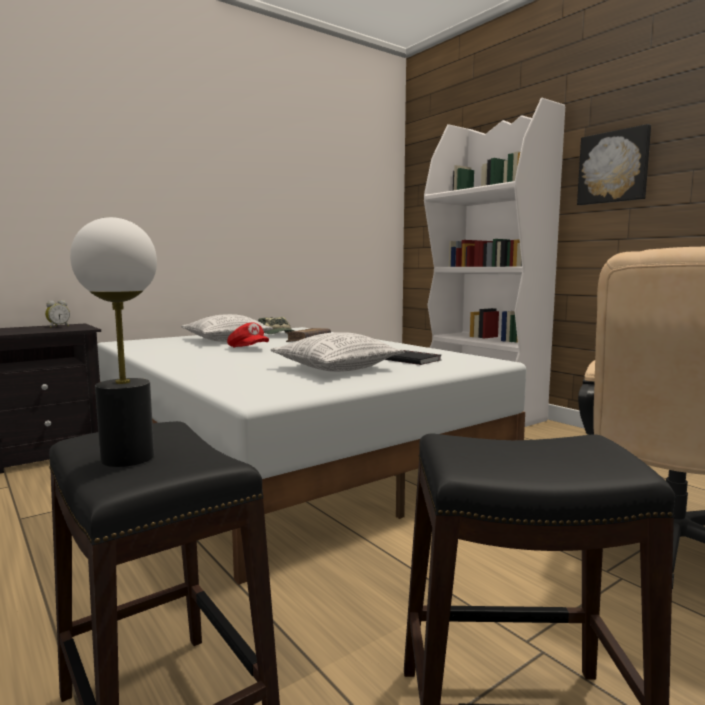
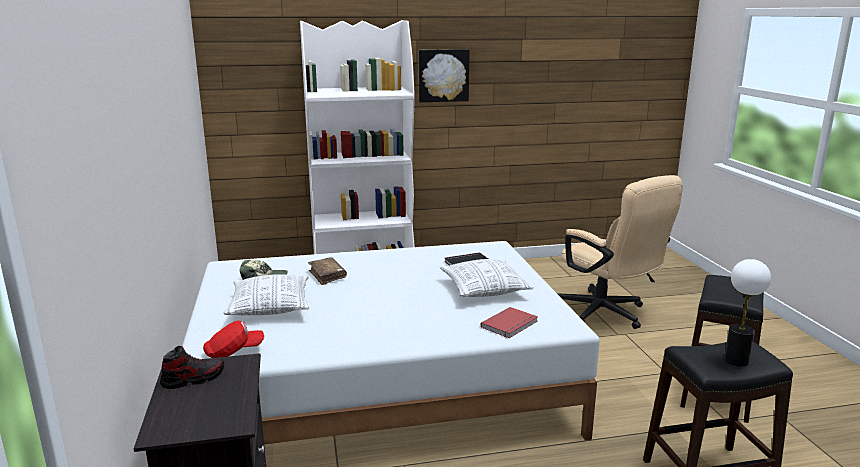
camera: 65 degrees left, 10 degrees up
alarm clock [45,300,70,328] -> shoe [160,346,224,389]
red cap [227,322,269,348] -> red cap moved to [203,321,264,358]
none -> red book [481,307,538,338]

